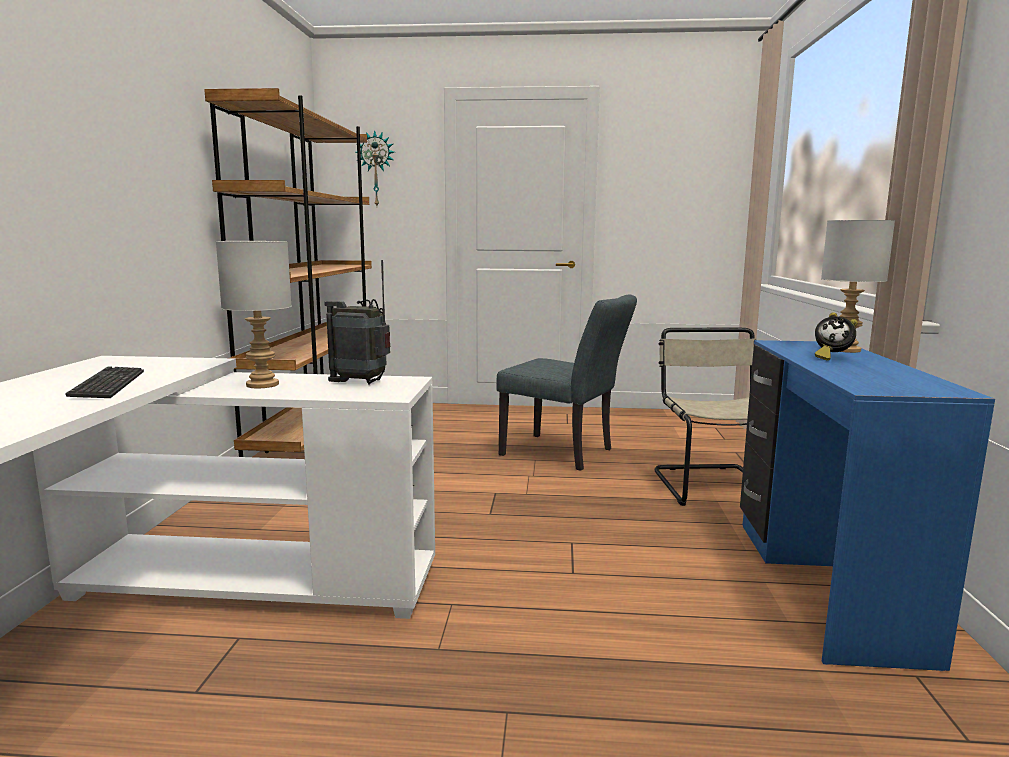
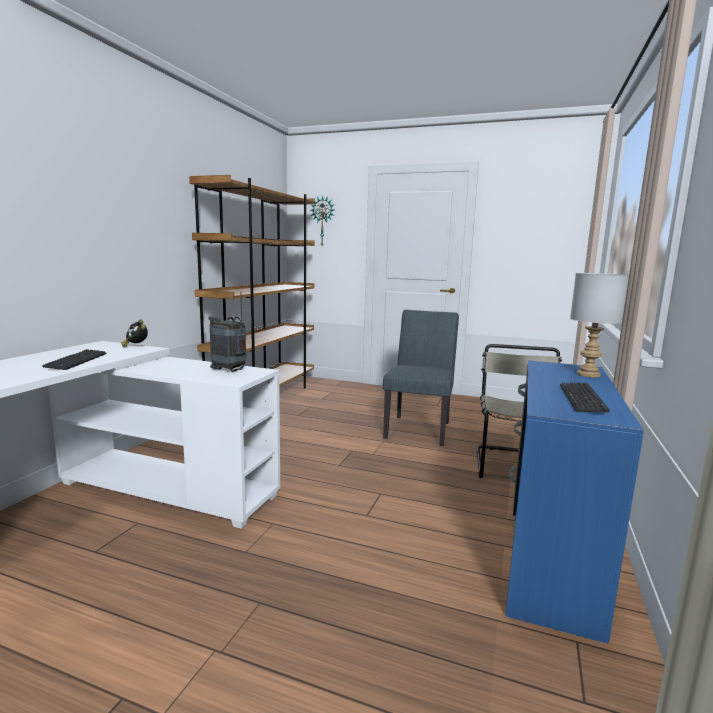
camera: 15 degrees right, 0 degrees up
grey table lamp [216,241,292,388] -> none
grey chair [496,294,637,471] -> grey chair turned 120 degrees counterclockwise [383,310,459,446]
alarm clock [815,312,858,361] -> alarm clock moved to [121,320,148,348]
none -> keyboard [560,383,610,412]

